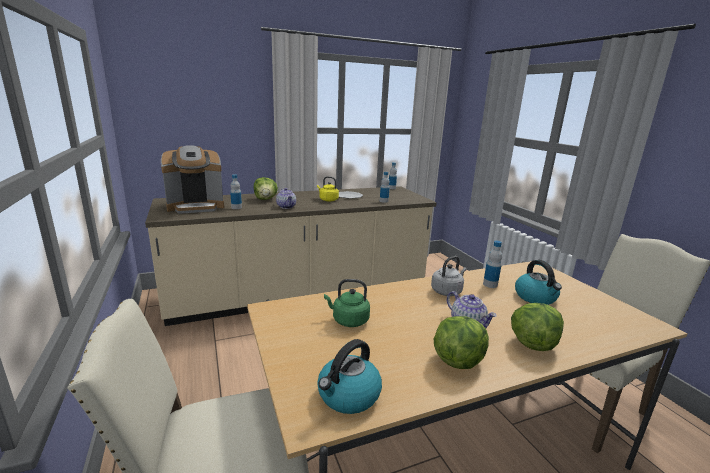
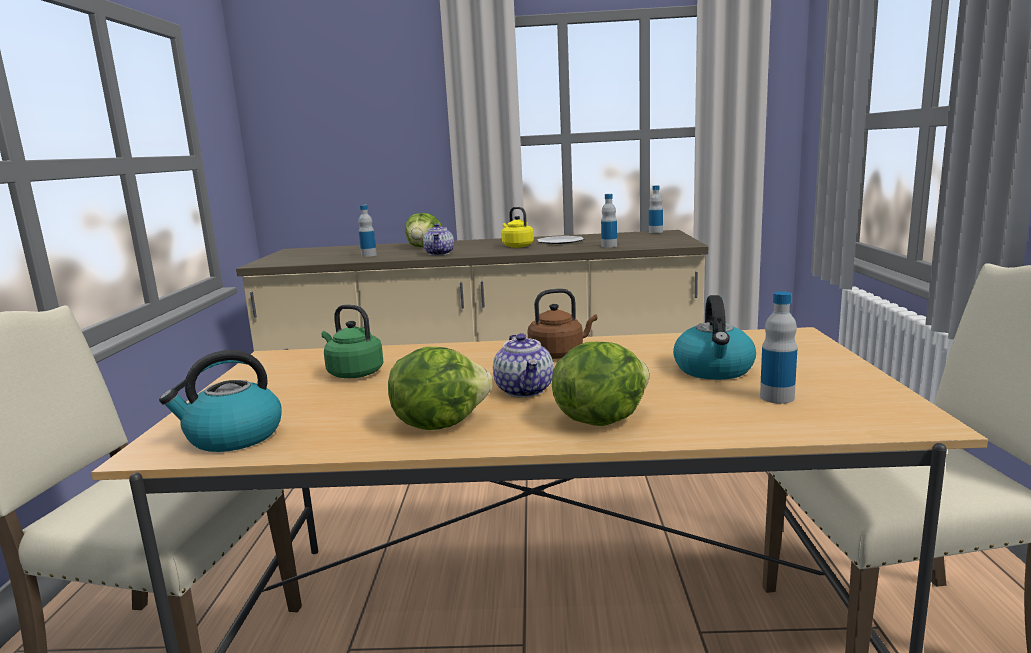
camera: 25 degrees right, 5 degrees down
coffee machine [161,145,224,214] -> none
grey kettle [431,256,467,296] -> brown kettle [527,289,598,359]
bottle [483,241,502,288] -> bottle moved to [760,291,797,404]

